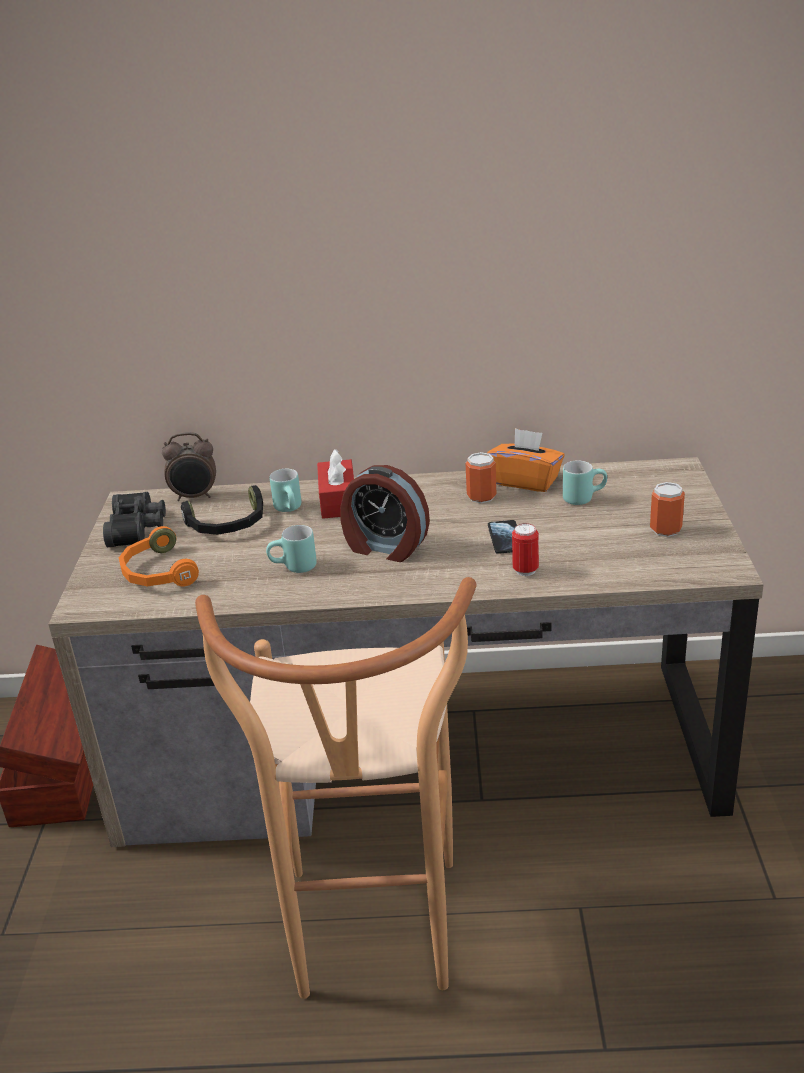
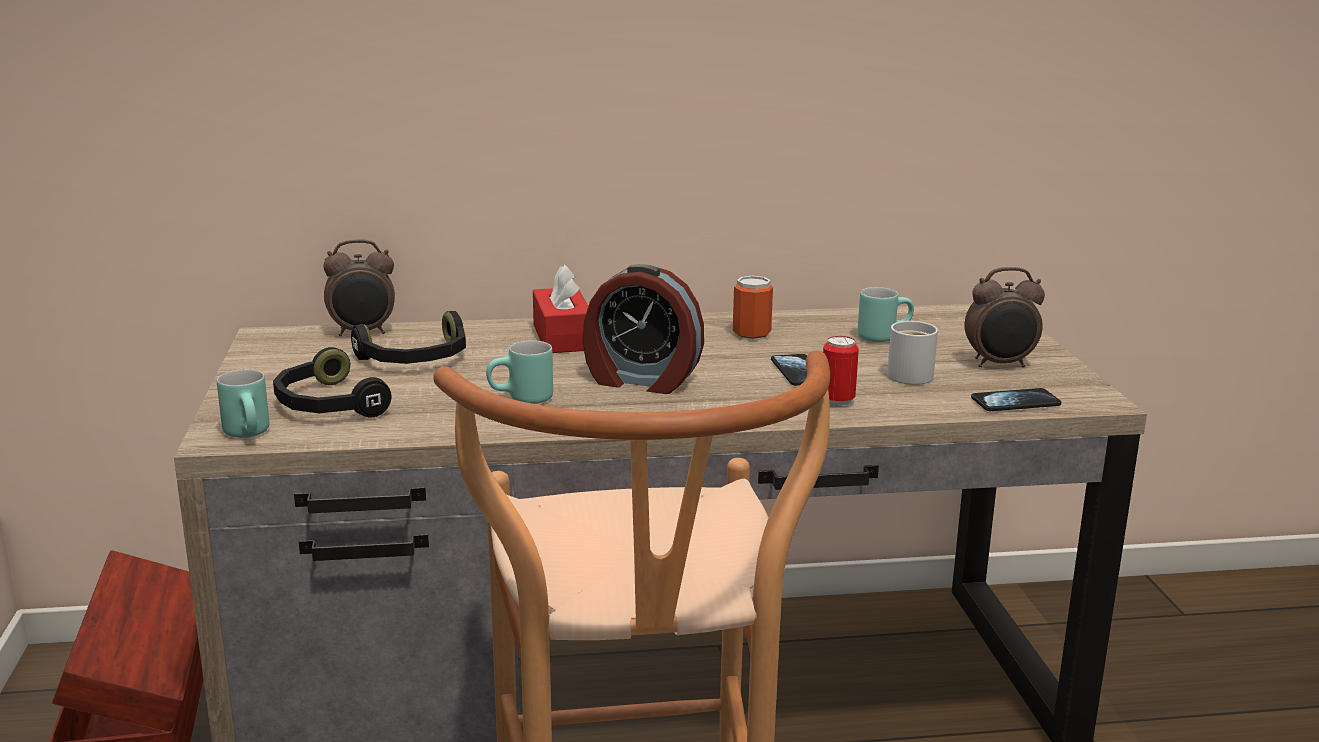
camera: 10 degrees left, 10 degrees down
black binoculars [103,492,166,547] -> none
orange headphones [119,526,199,587] -> black headphones [273,347,392,418]
turquoise mug [270,469,301,512] -> turquoise mug moved to [217,369,269,438]
orange tissue box [487,428,565,492] -> none
can [650,482,685,537] -> alarm clock [964,267,1045,367]
none -> white mug [887,321,938,385]
none -> phone [971,388,1061,411]

